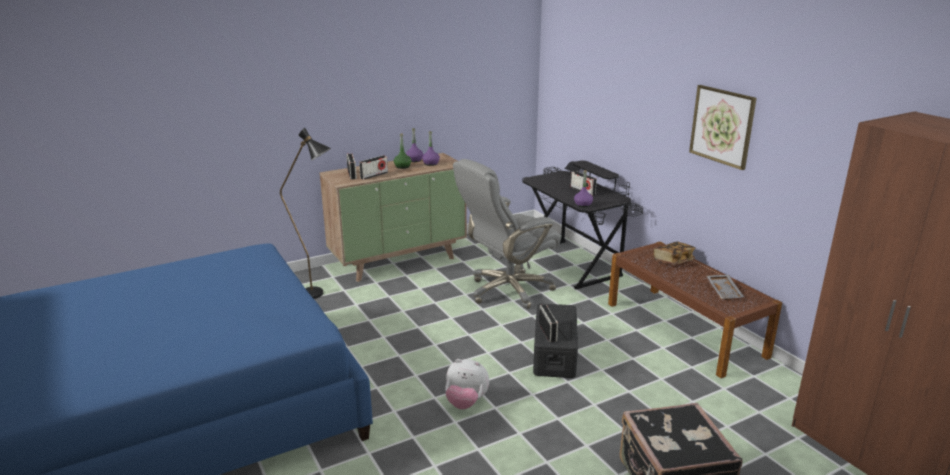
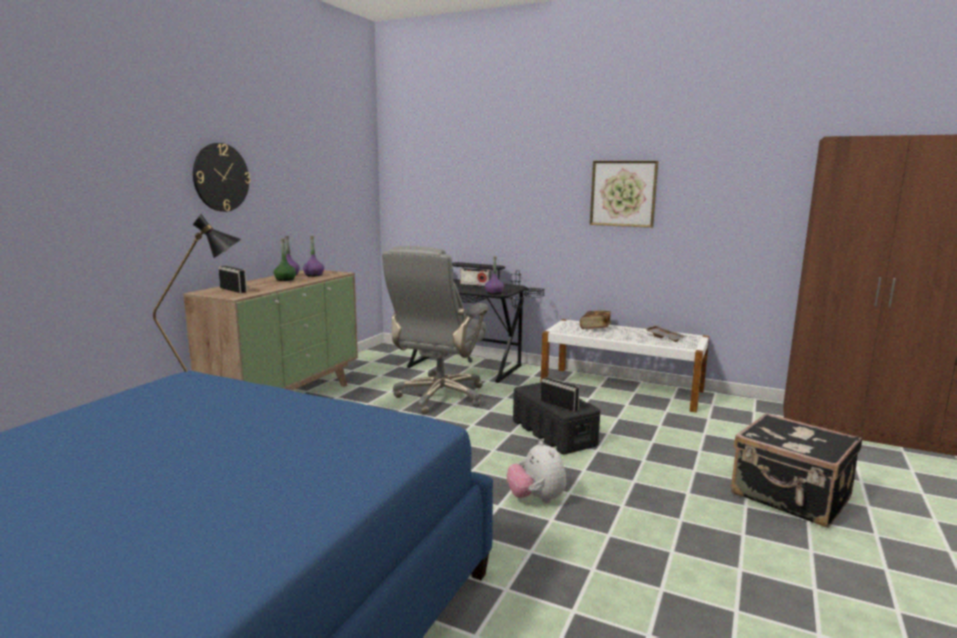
camera: 35 degrees left, 10 degrees down
radio [359,155,388,180] -> none
plush toy [445,359,489,409] -> plush toy turned 90 degrees clockwise [507,441,566,503]
brown bench [608,241,782,378] -> white bench [541,319,709,413]
none -> wall clock [193,143,251,212]

